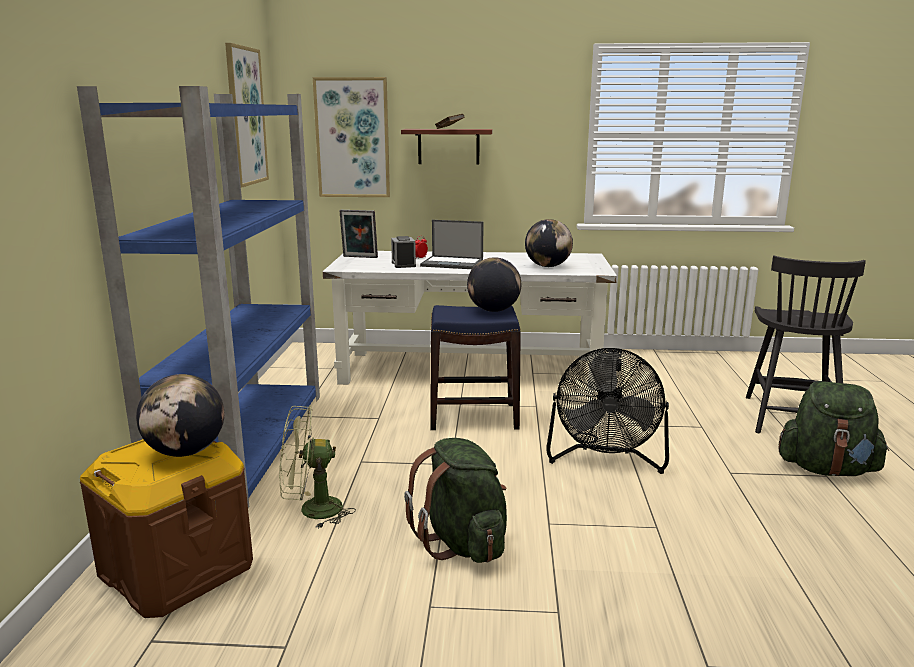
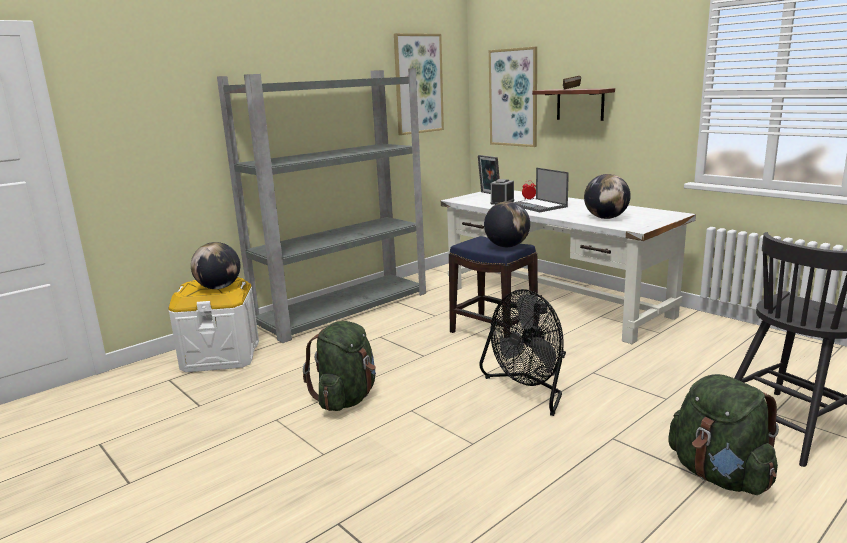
camera: 45 degrees right, 0 degrees up
blue bookcase [77,86,320,508] -> grey bookcase [217,68,426,343]
brown storage box [80,439,253,618] -> white storage box [169,277,259,373]
green fan [279,406,356,529] -> none

